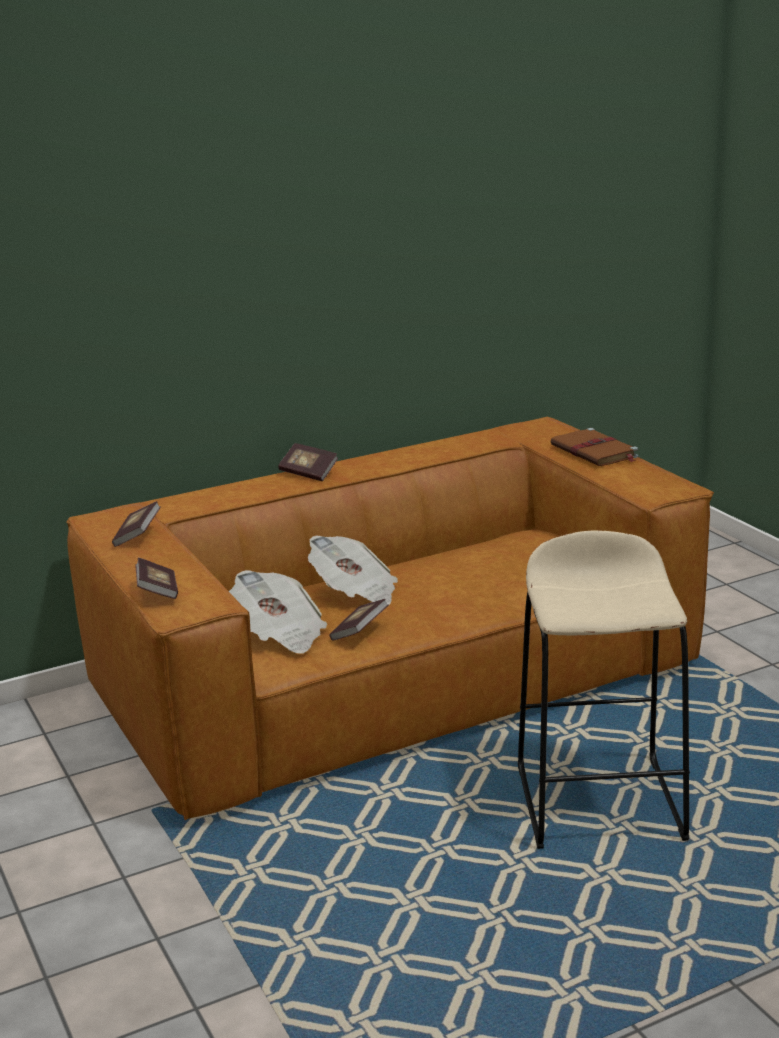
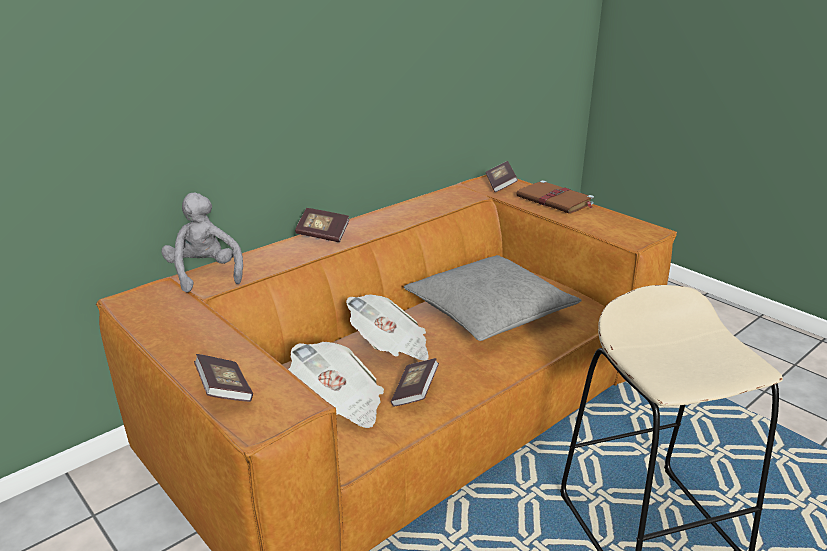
camera: 15 degrees left, 5 degrees up
book [112,501,161,547] -> book moved to [486,161,518,192]
none -> grey plush toy [161,193,243,293]
none -> grey pillow [404,255,581,341]

